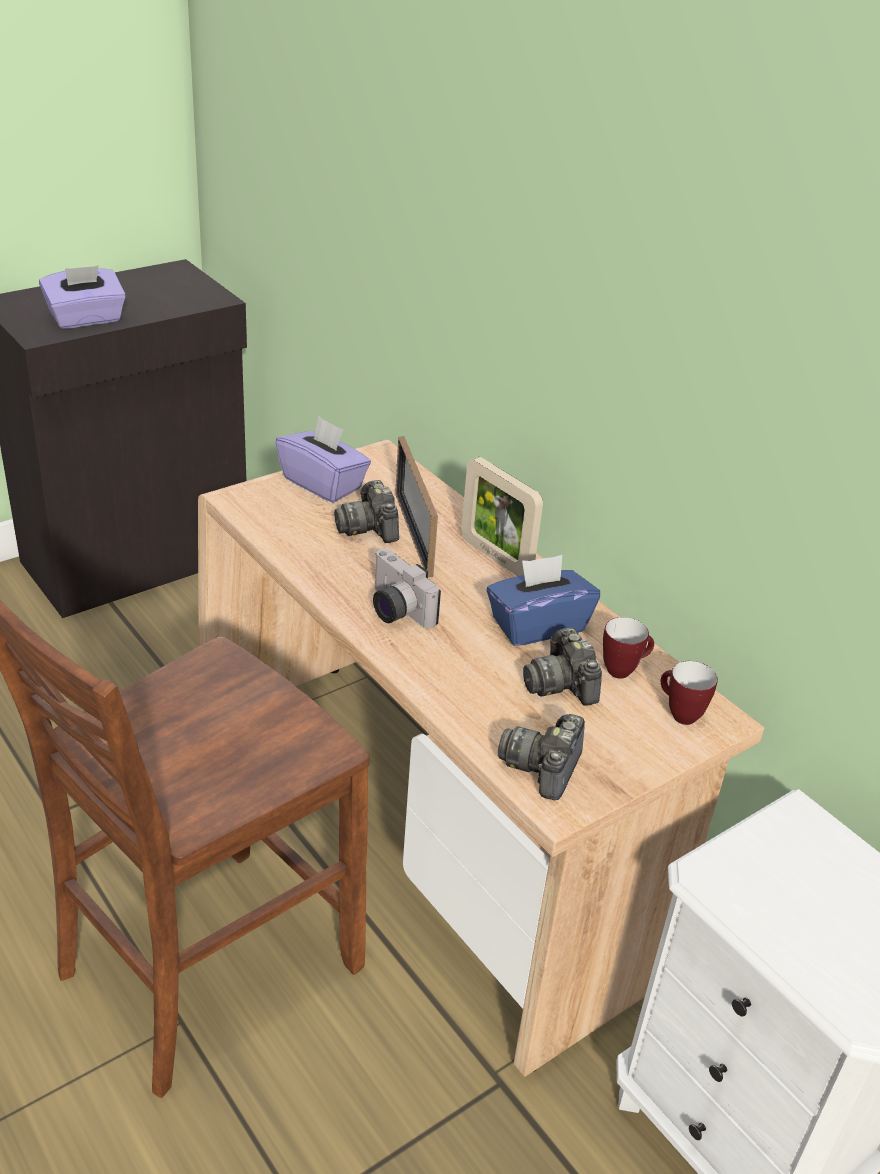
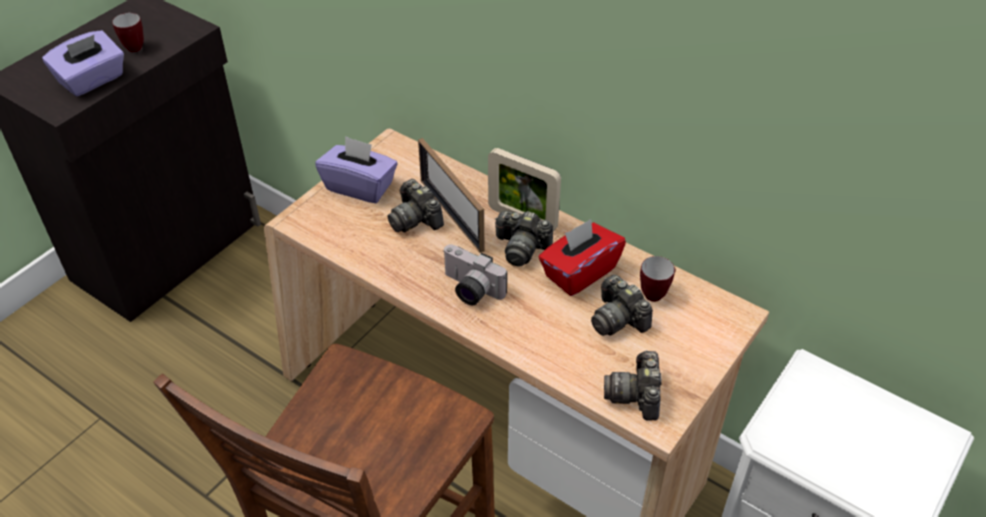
camera: 15 degrees left, 10 degrees up
blue tissue box [487,555,600,646] -> red tissue box [539,219,626,296]
mug [661,661,718,725] -> mug moved to [112,13,144,52]
none -> camera [495,211,553,267]

